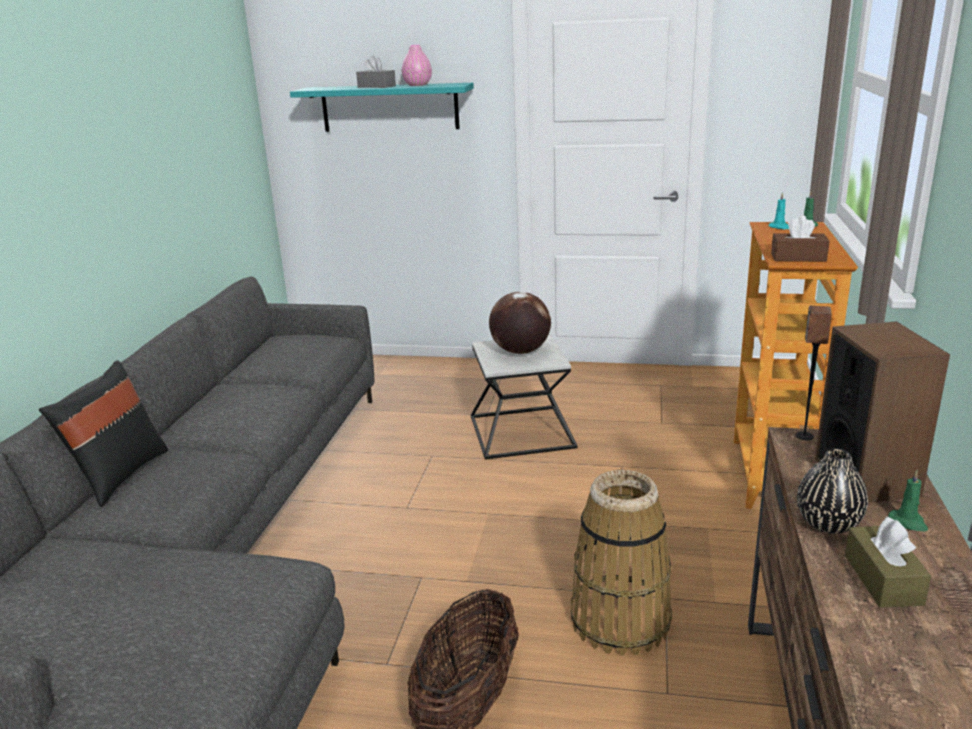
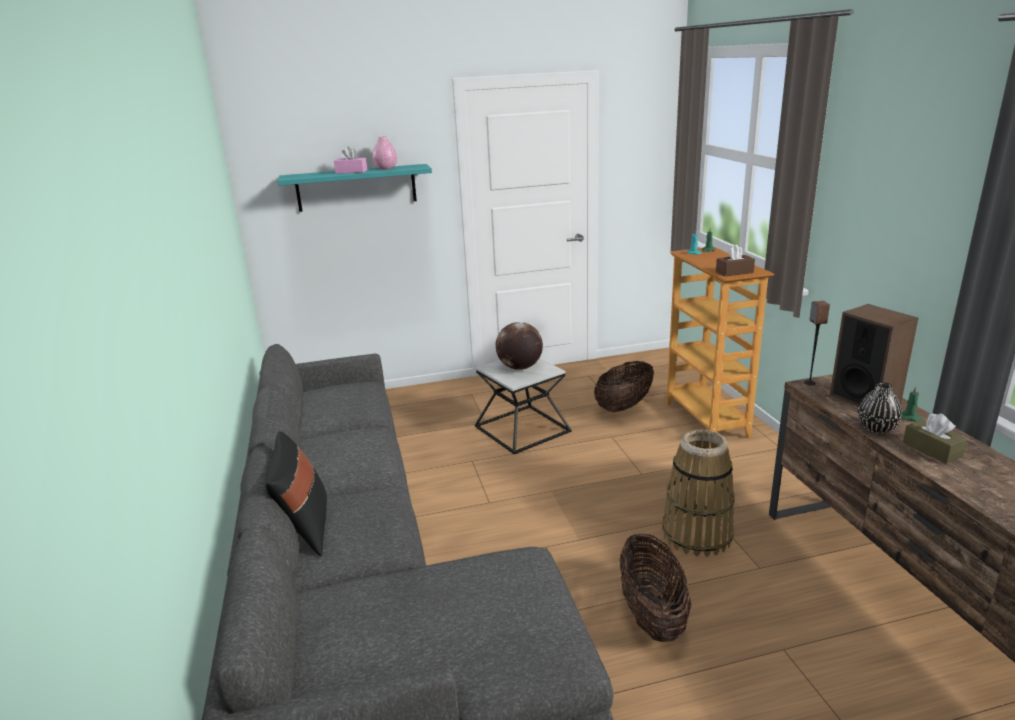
camera: 25 degrees left, 0 degrees up
grey tissue box [356,56,396,88] -> pink tissue box [334,147,367,174]
none -> basket [594,361,654,412]

